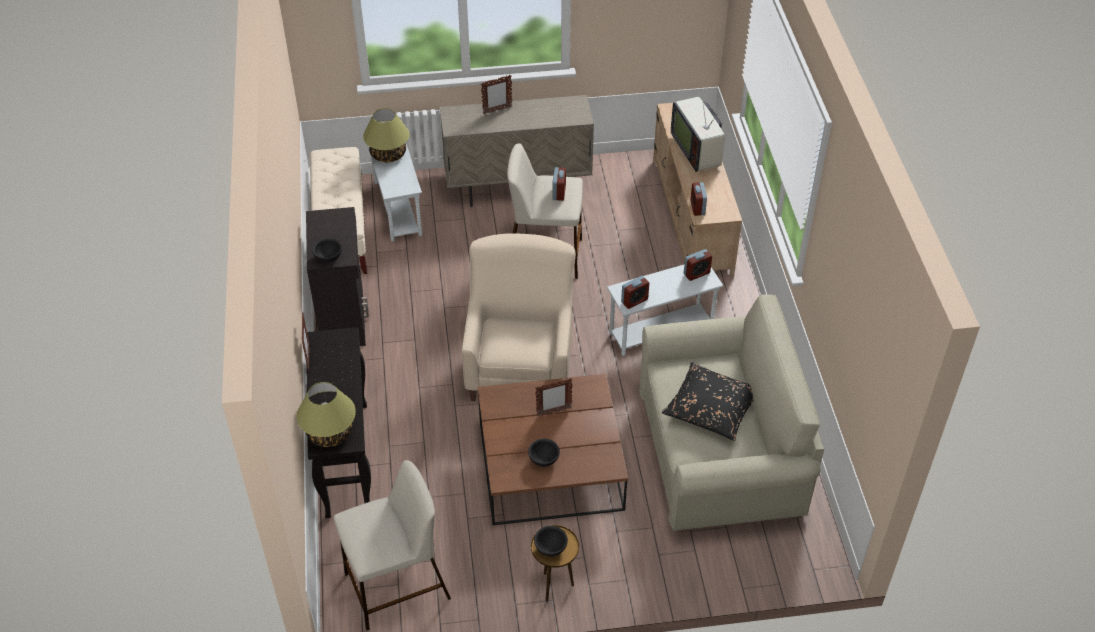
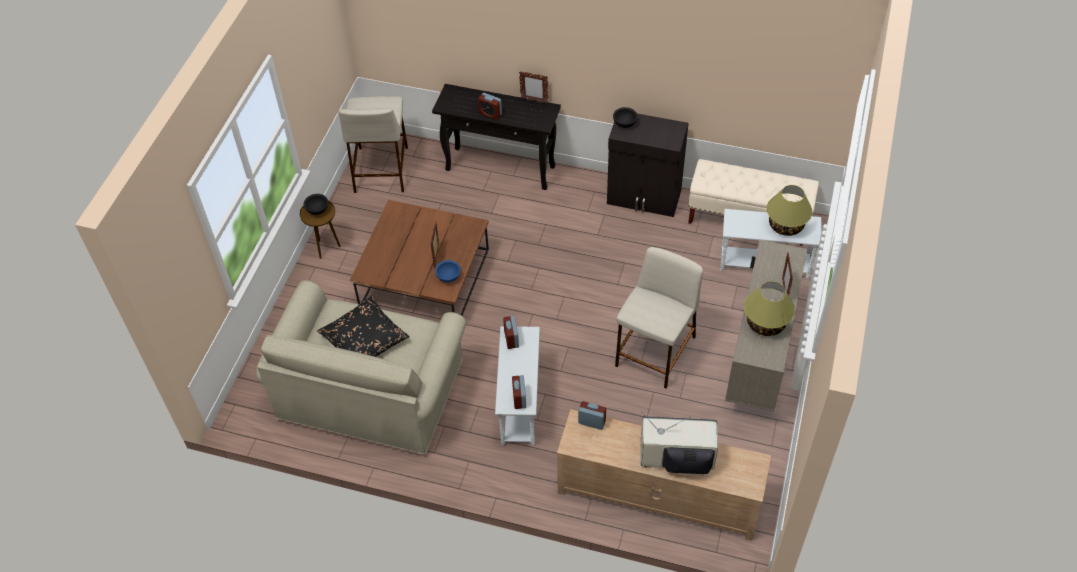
camera: 115 degrees right, 5 degrees up
table lamp [297,382,356,447] -> table lamp moved to [744,281,795,336]
beige armchair [462,233,576,401] -> none
black bowl [528,439,560,467] -> none
alarm clock [552,167,566,201] -> alarm clock moved to [478,93,502,120]
none -> blue bowl [435,260,461,283]

